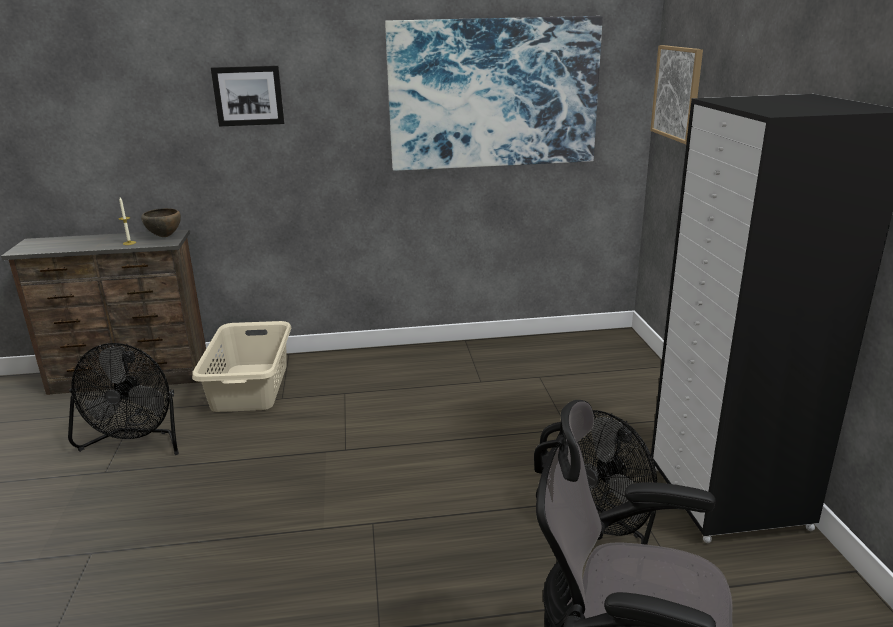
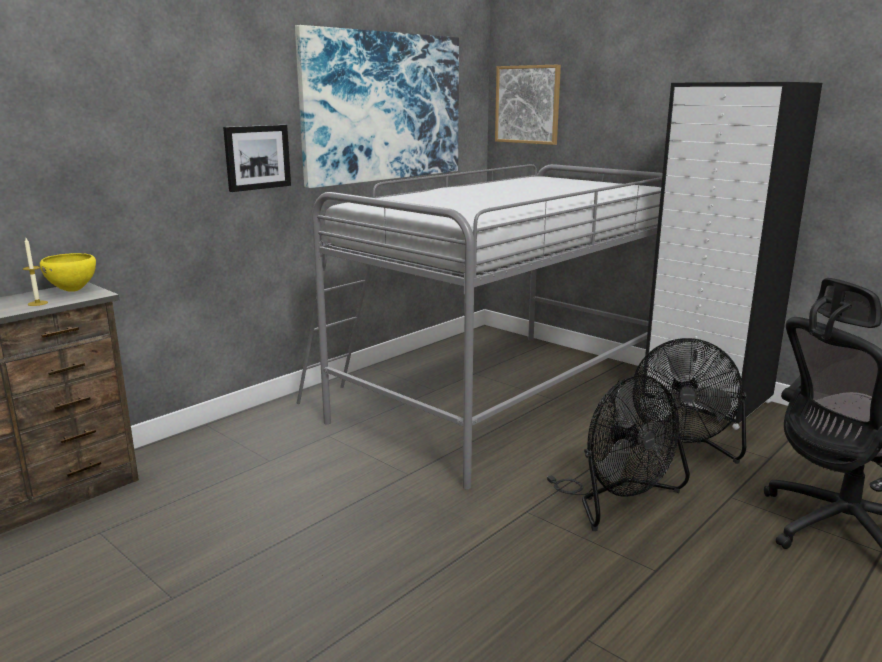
camera: 40 degrees left, 5 degrees down
black fan [68,343,179,455] -> black fan moved to [547,375,690,531]
brown bowl [141,208,181,237] -> yellow bowl [40,253,96,292]
beige laundry basket [192,321,291,412] -> none
picture [211,65,285,127] -> picture moved to [223,125,291,192]
none -> grey bed [297,164,663,489]

